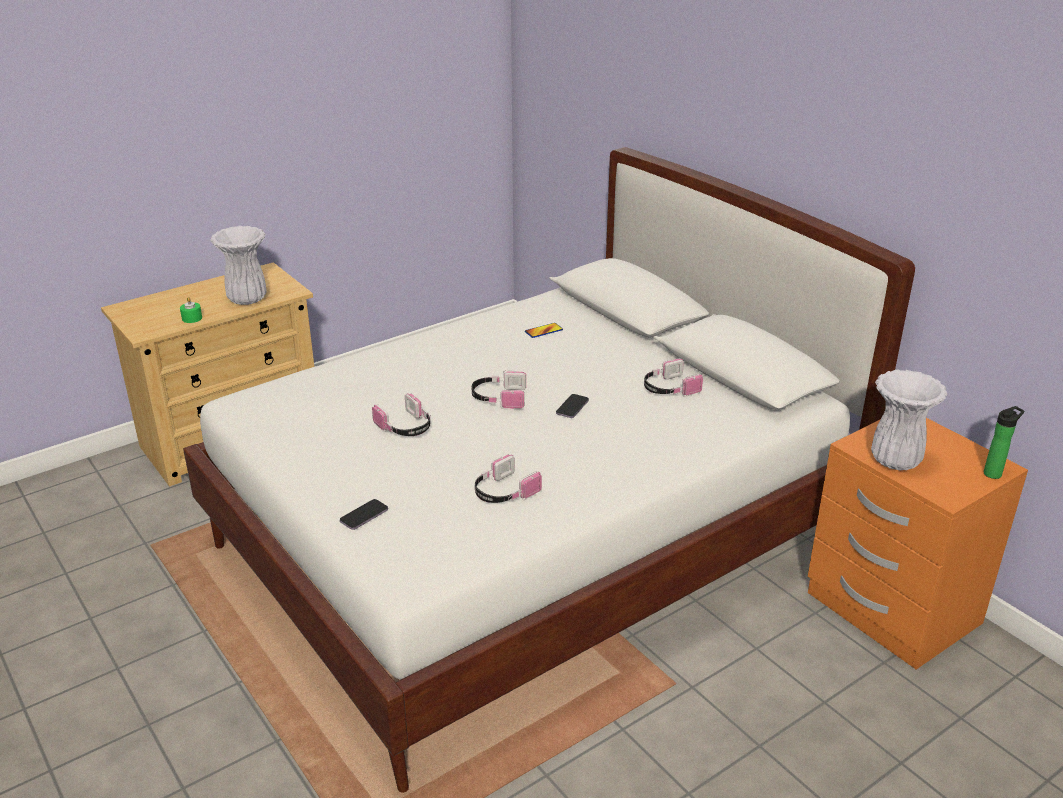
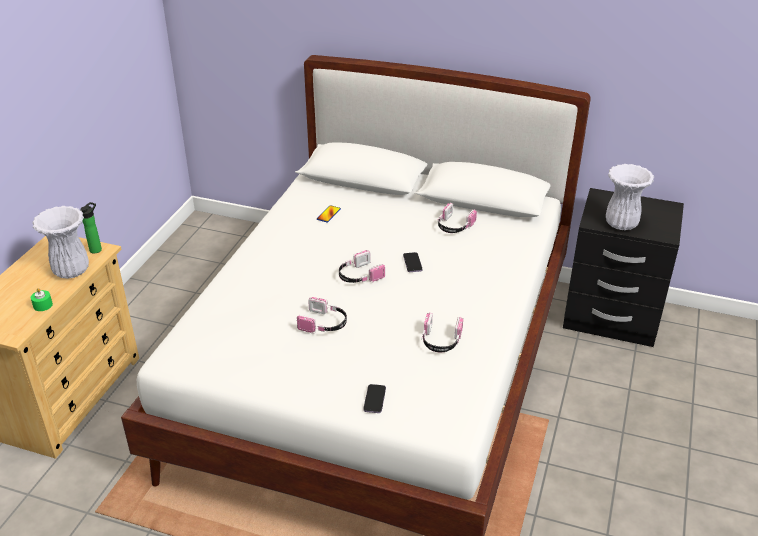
camera: 35 degrees left, 5 degrees up
orange nightstand [808,418,1028,669] -> black nightstand [563,188,684,347]
bottle [984,406,1024,479] -> bottle moved to [81,202,102,253]

